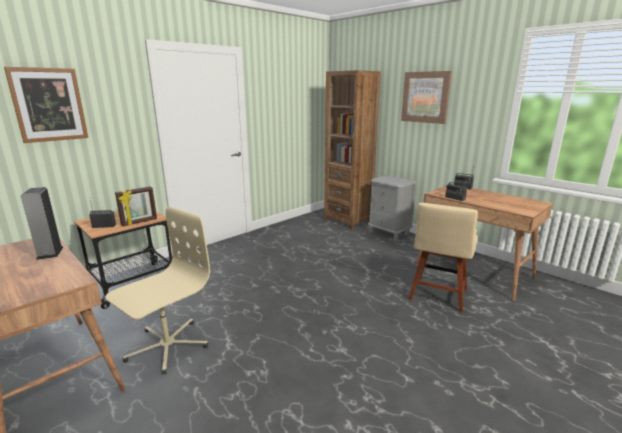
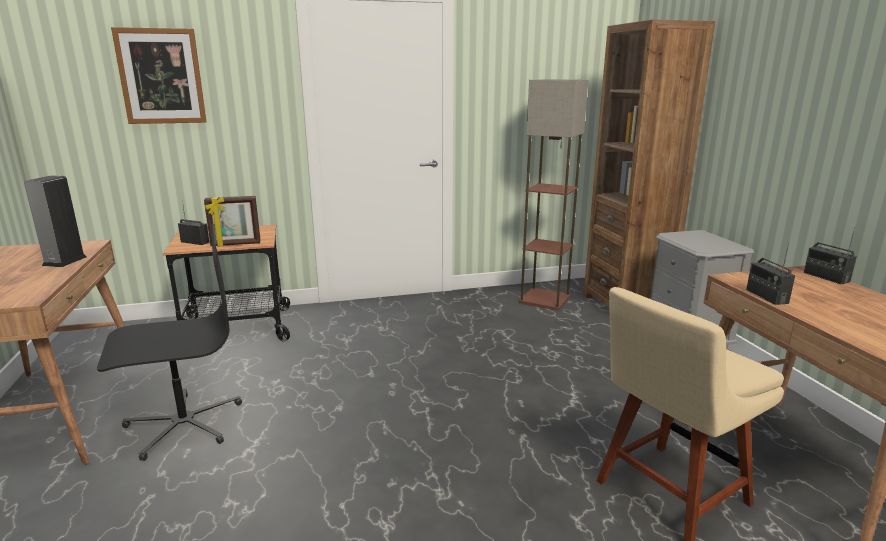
camera: 30 degrees right, 0 degrees up
beige office chair [105,206,210,375] -> black office chair [97,224,242,461]
picture [401,71,452,124] -> none
none -> floor lamp [519,79,588,311]

